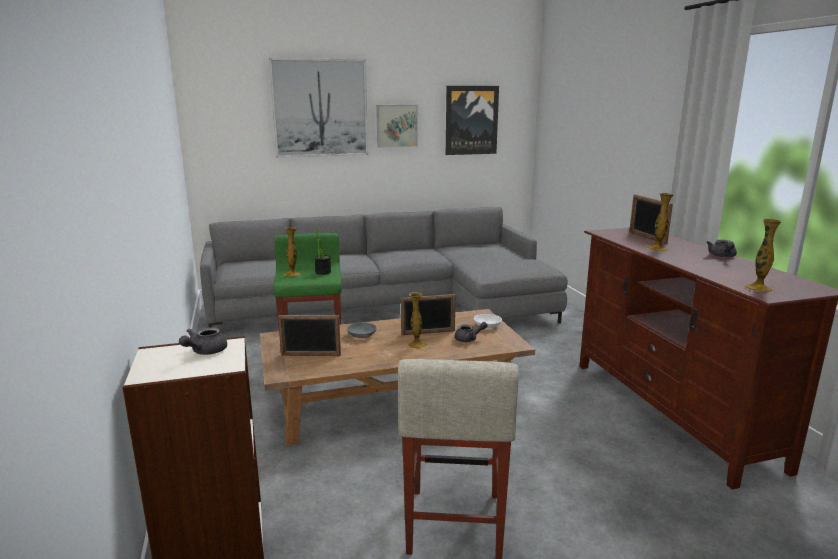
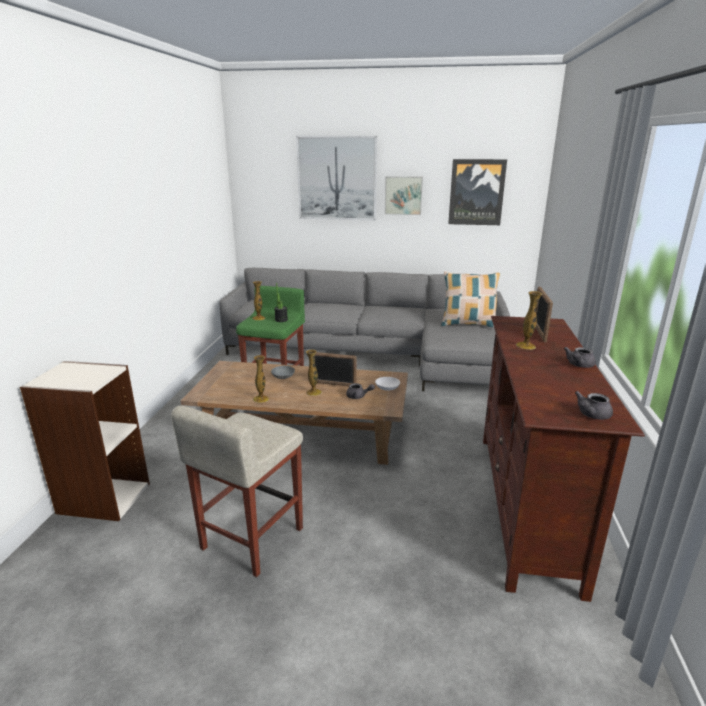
camera: 25 degrees right, 5 degrees up
grey teapot [179,327,227,355] -> grey teapot moved to [575,391,613,420]
picture frame [278,315,341,356] -> none
vase [745,219,782,292] -> vase moved to [253,355,269,403]
none -> pillow [441,271,500,328]

